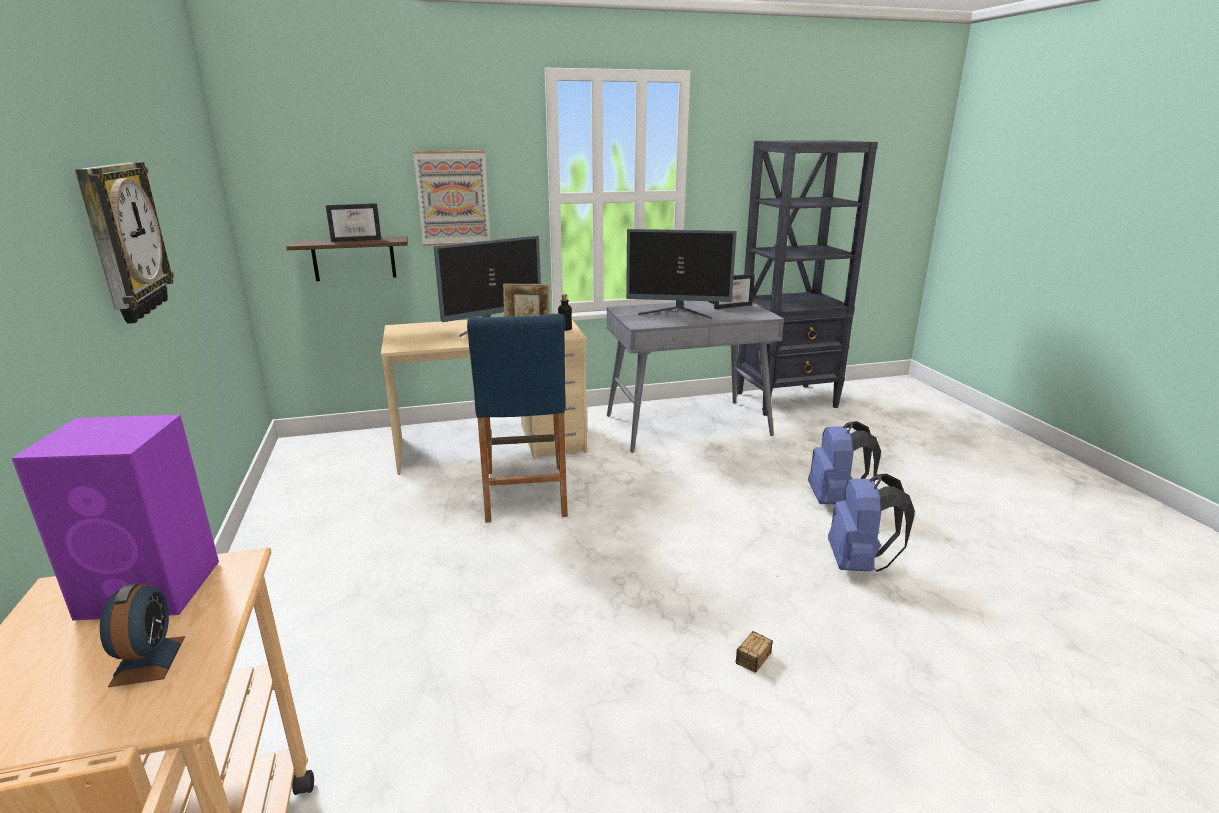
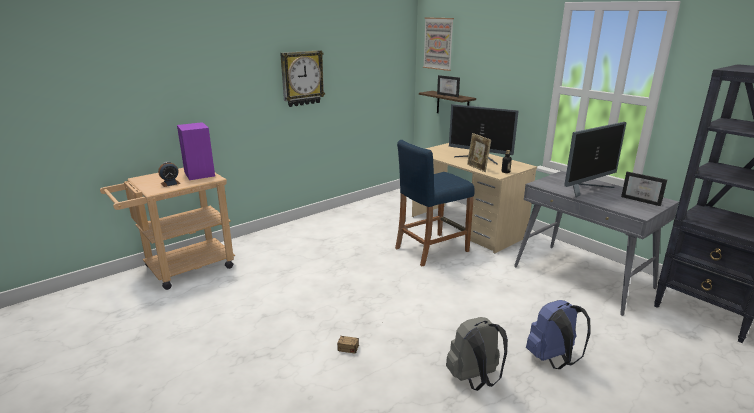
camera: 65 degrees right, 0 degrees up
picture [413,151,490,246] -> picture moved to [423,17,454,71]
monitor [626,229,737,319] -> monitor turned 105 degrees counterclockwise [564,122,627,197]
blue backpack [828,474,915,572] -> grey backpack [446,317,508,391]

